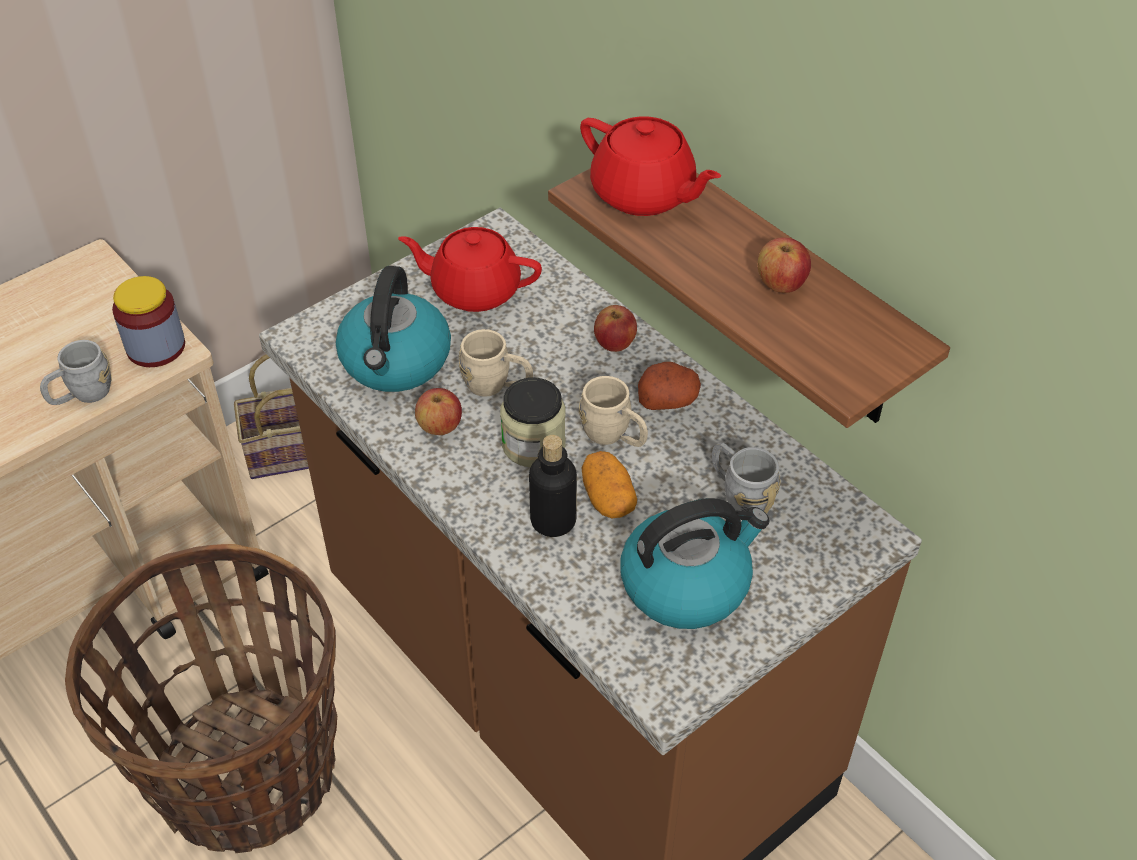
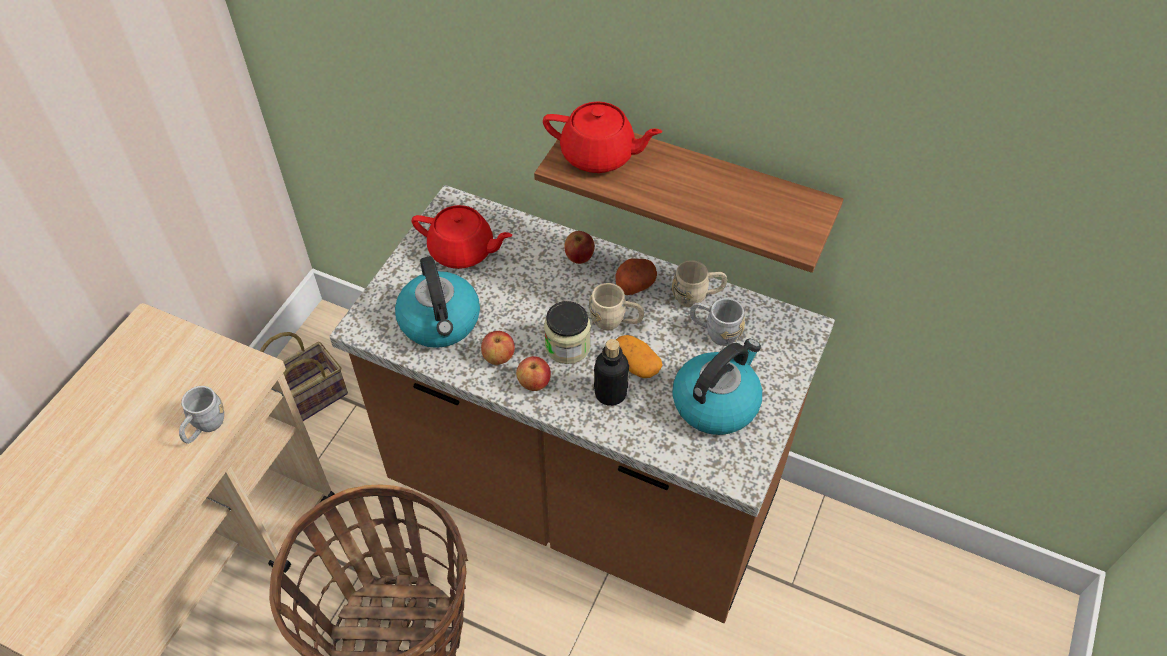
camera: 25 degrees left, 5 degrees up
jar [112,276,185,367] -> none
red teapot [398,227,542,312] -> red teapot turned 150 degrees counterclockwise [411,205,512,269]
beige mug [459,329,533,397] -> beige mug moved to [672,260,727,307]
apple [758,237,811,293] -> apple moved to [516,356,551,391]

